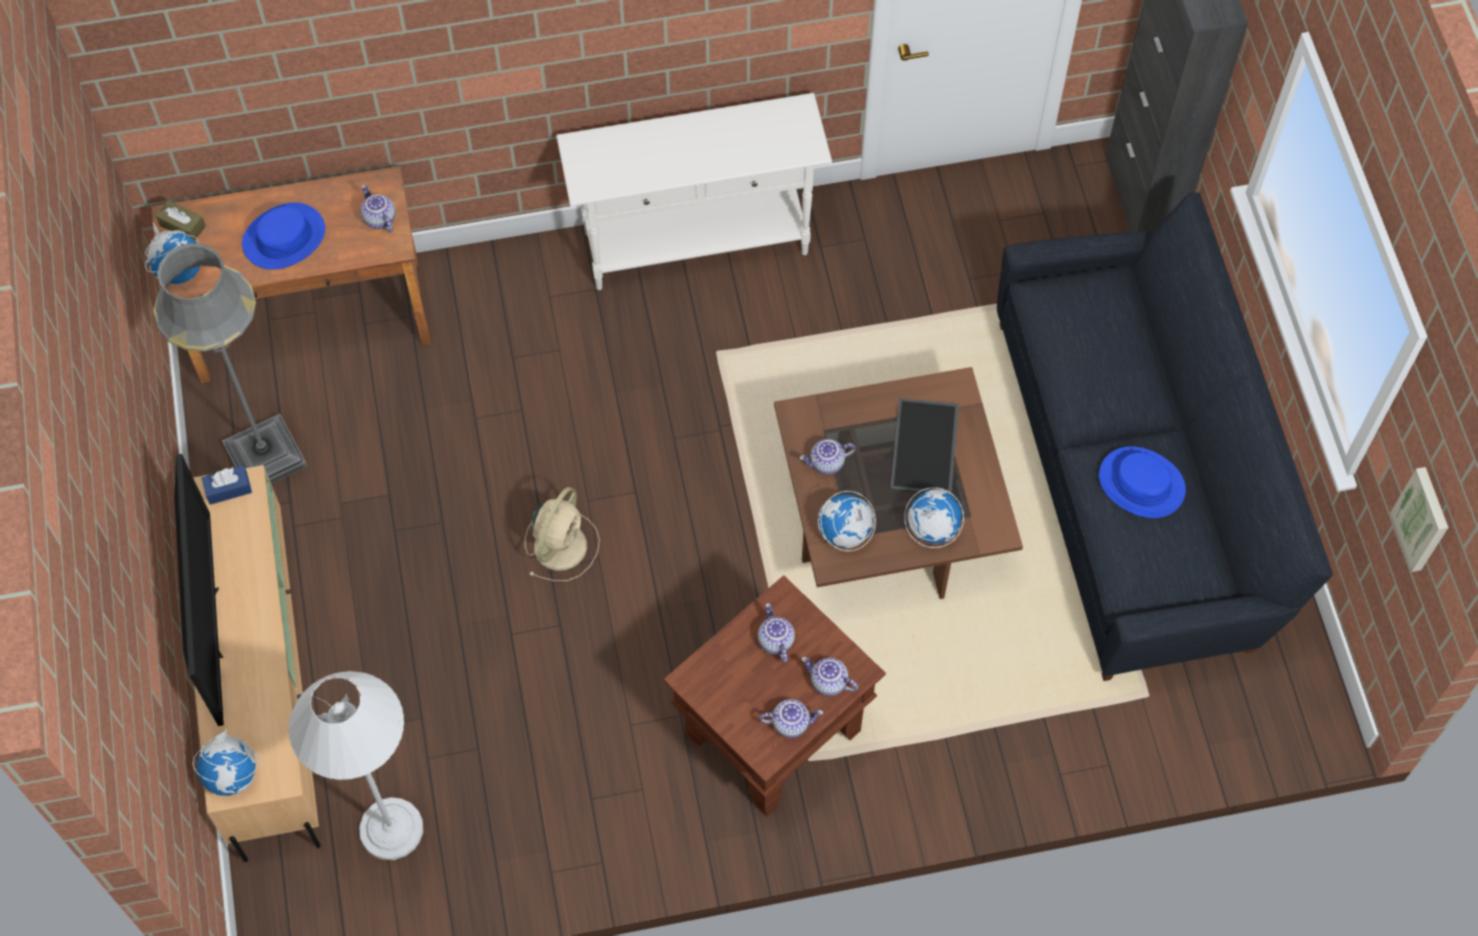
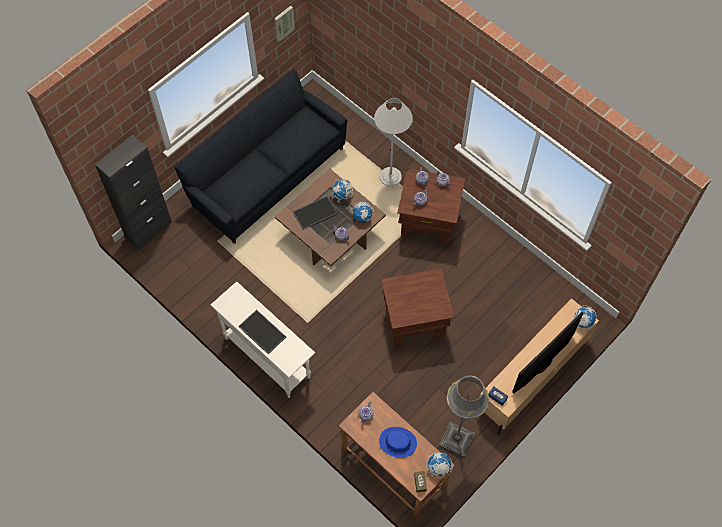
camera: 125 degrees left, 0 degrees up
white floor lamp [289,671,423,860] -> white floor lamp moved to [374,98,413,186]
beige fan [525,487,600,581] -> brown side table [381,268,454,348]
blue hat [1099,446,1186,518] -> none
none -> tray [238,310,286,354]

